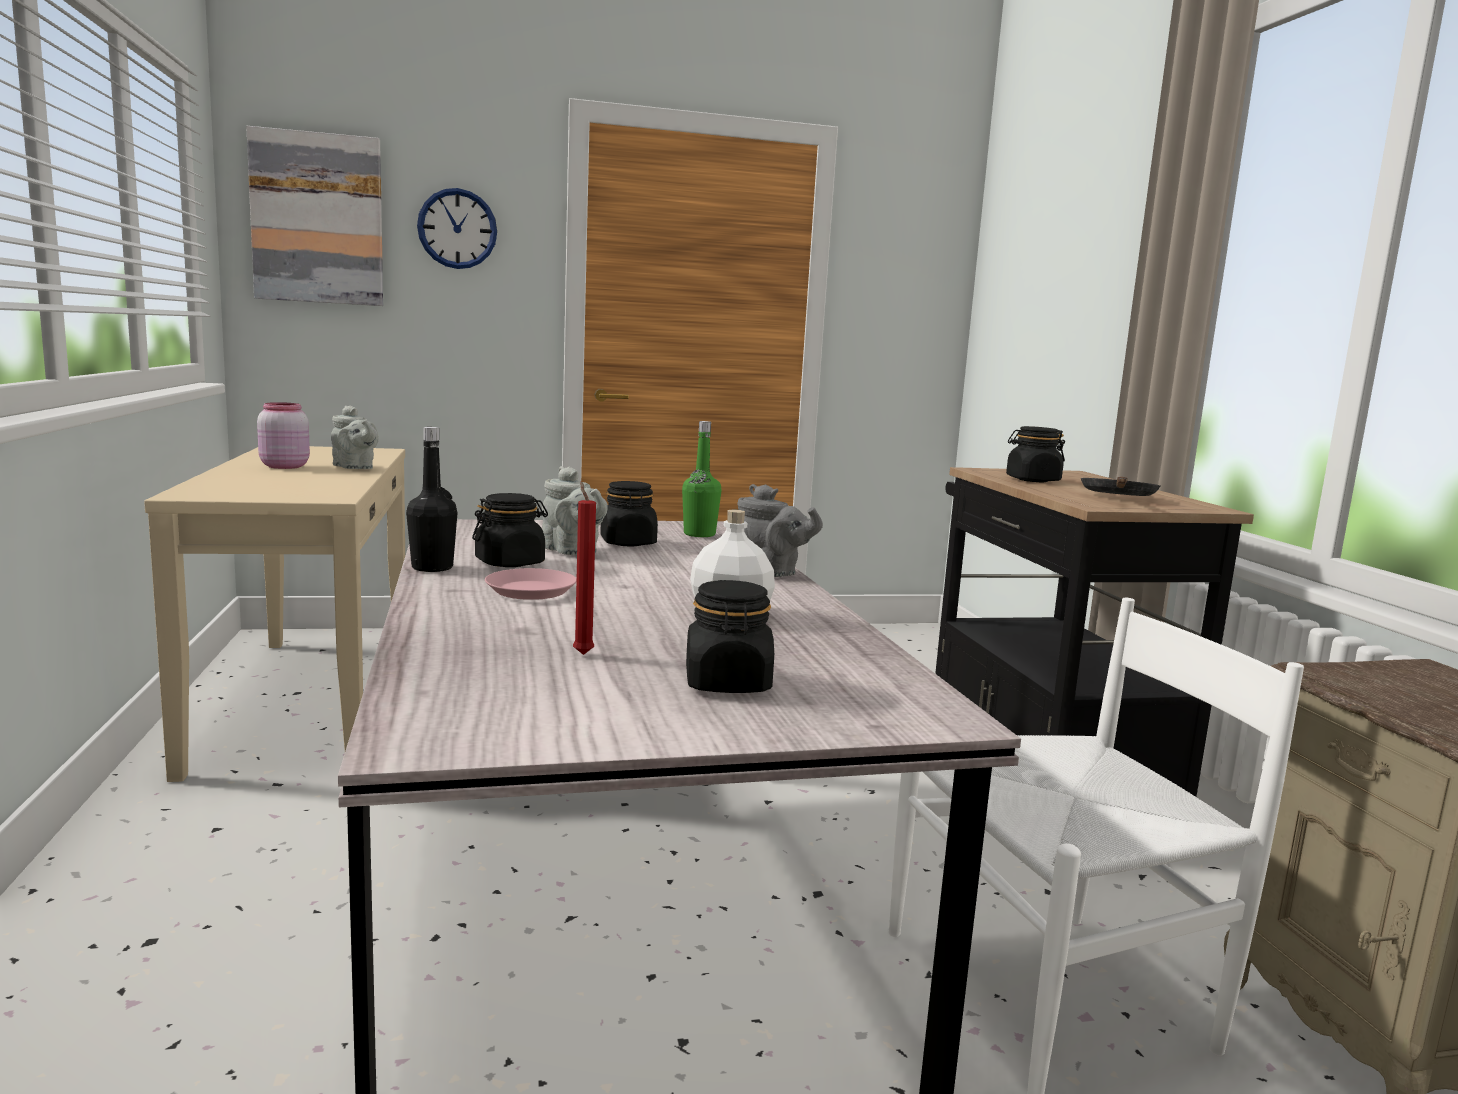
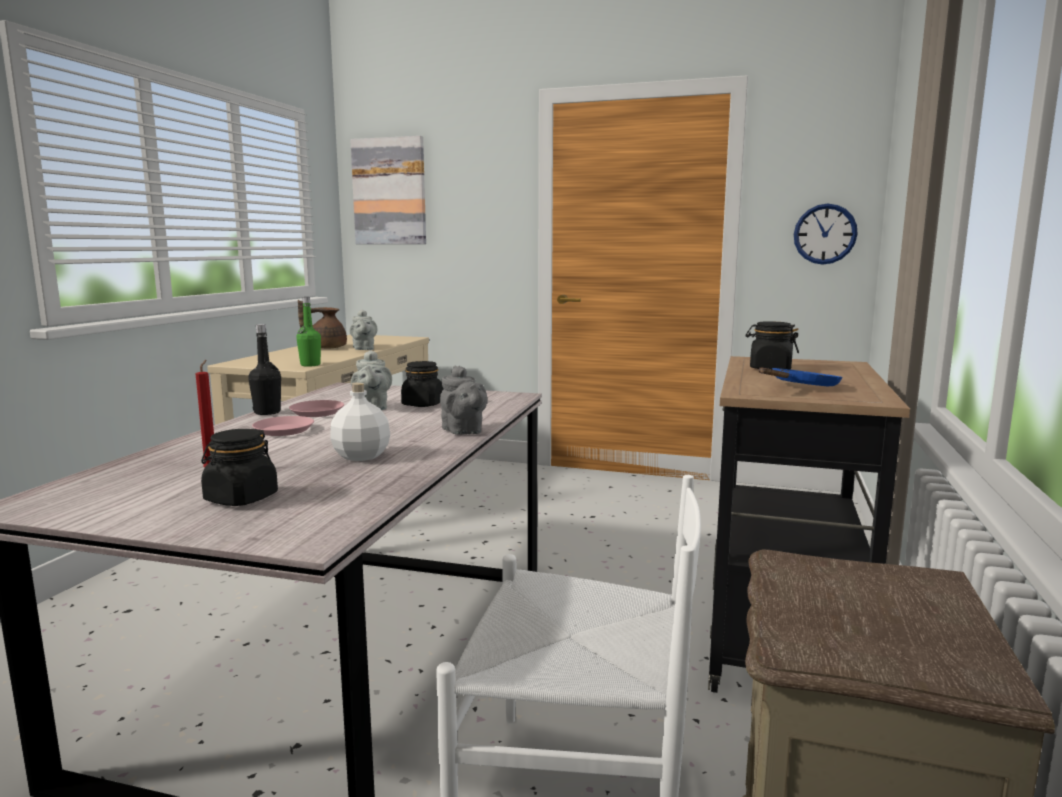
camera: 30 degrees right, 0 degrees up
pink jar [257,402,310,469] -> brown teapot [298,300,347,348]
wall clock [417,188,497,269] -> wall clock moved to [794,204,858,265]
black jar [472,493,548,567] -> pink plate [289,400,344,417]
green bottle [682,421,722,537] -> green bottle moved to [296,297,321,367]
black frying pan [1081,477,1160,496] -> blue frying pan [759,368,843,386]

